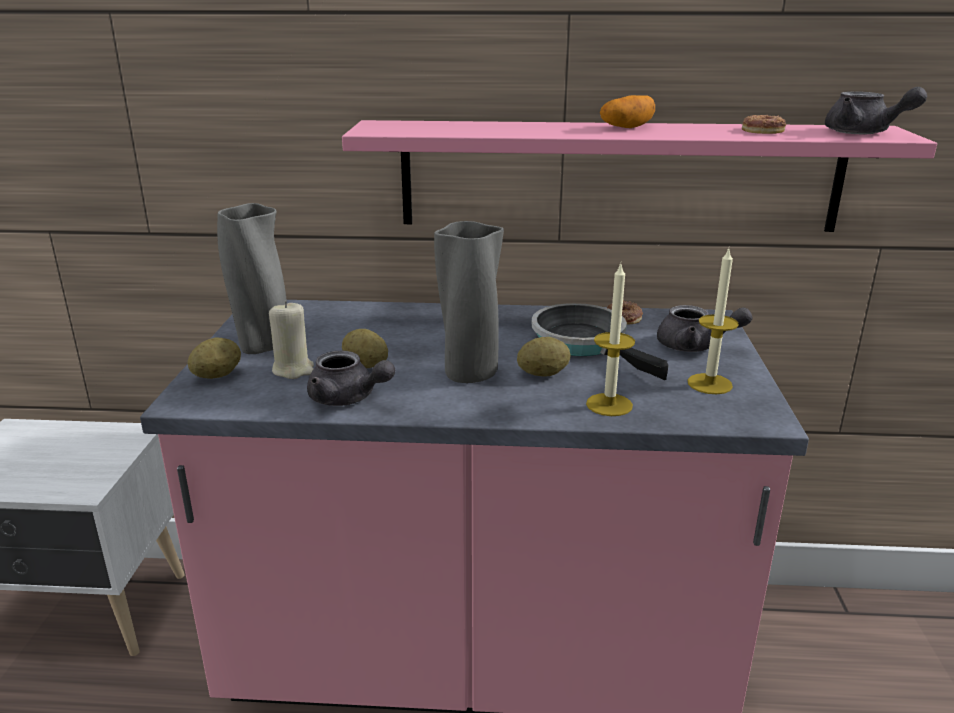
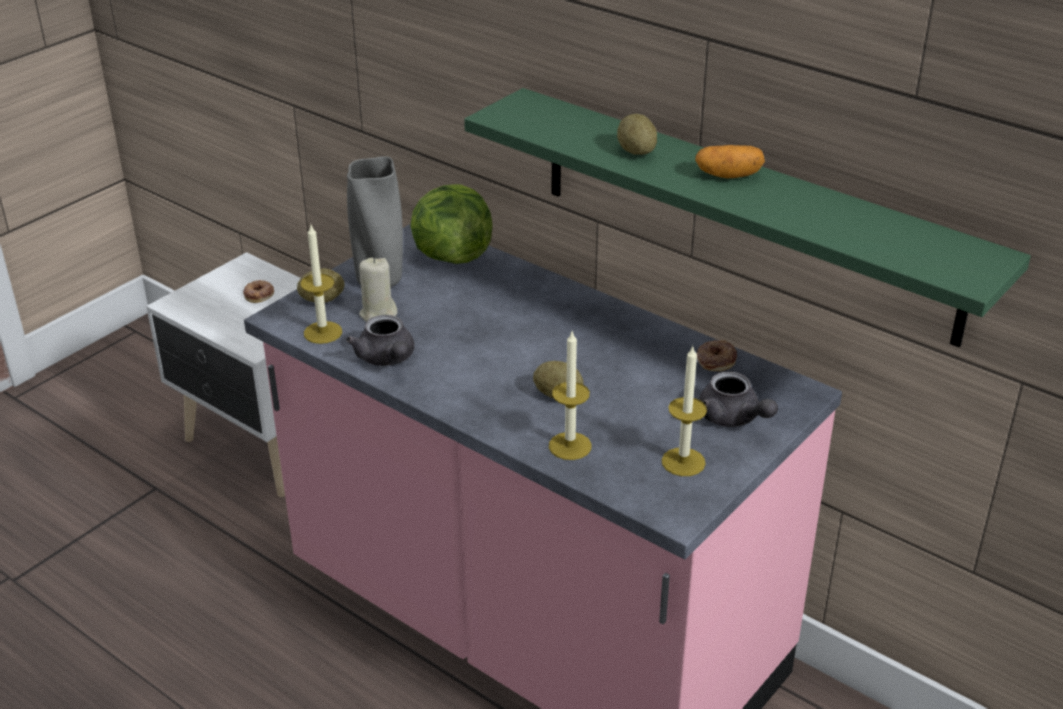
camera: 35 degrees right, 10 degrees up
pink shelf [342,120,937,232] -> green shelf [464,88,1031,347]
potato [342,329,388,368] -> potato moved to [617,114,657,155]
grey vase [434,221,504,383] -> none
frying pan [532,303,668,380] -> none
donut [742,115,786,134] -> donut moved to [243,280,274,303]
grey teapot [825,87,927,134] -> none
none -> candle [301,223,342,344]
none -> lettuce [410,184,493,264]

